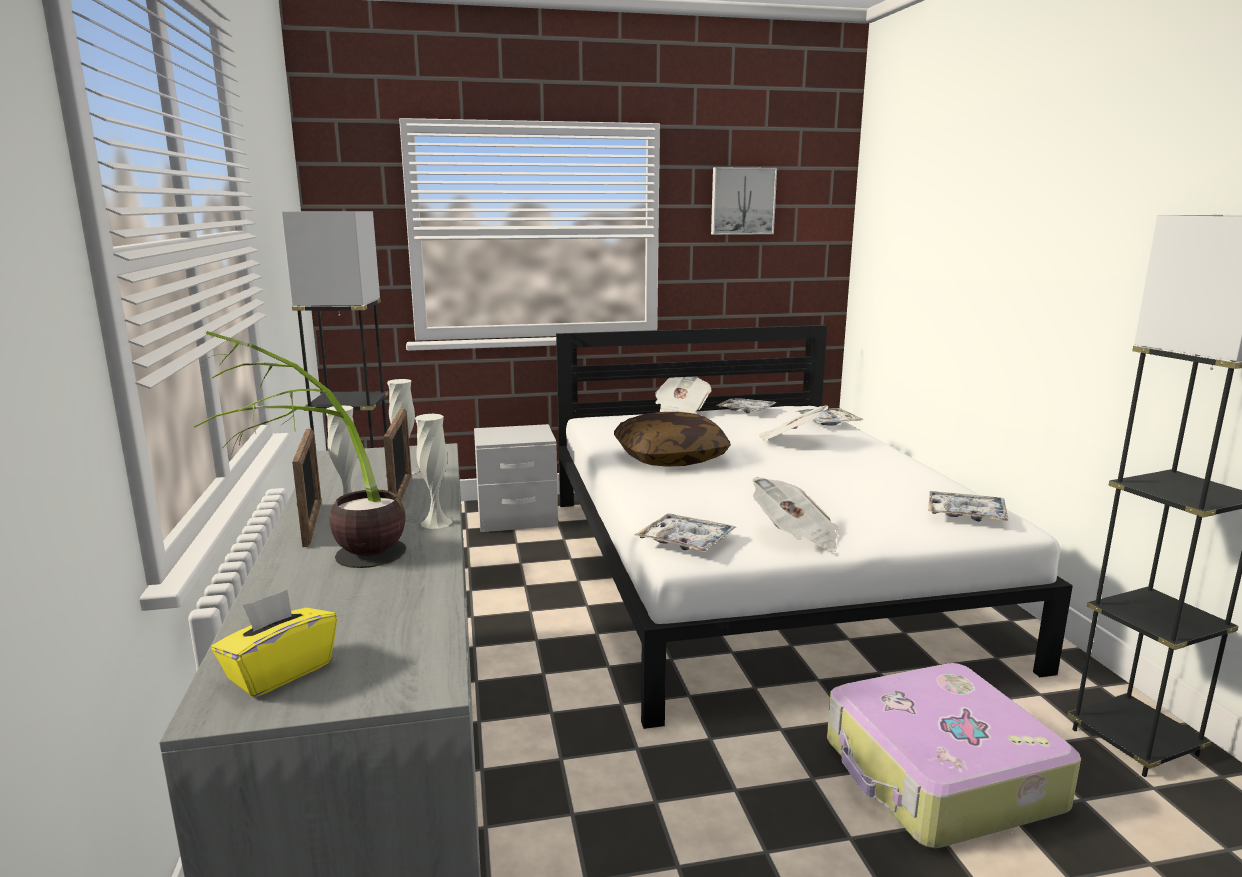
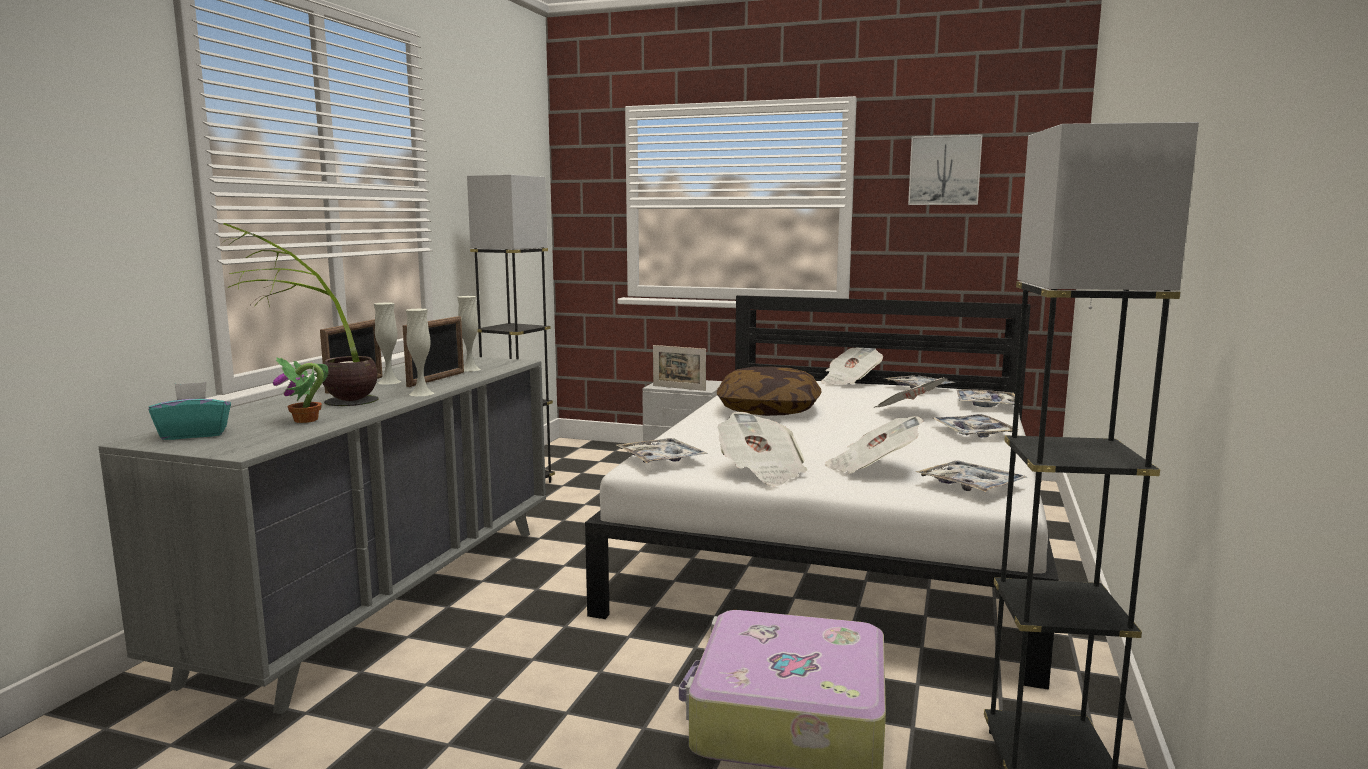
camera: 30 degrees right, 5 degrees down
yellow tissue box [211,589,337,698] -> turquoise tissue box [149,382,231,440]
none -> potted plant [273,357,328,423]
none -> picture frame [653,345,706,391]
none -> newspaper [825,416,924,474]
none -> tray [933,414,1013,438]

